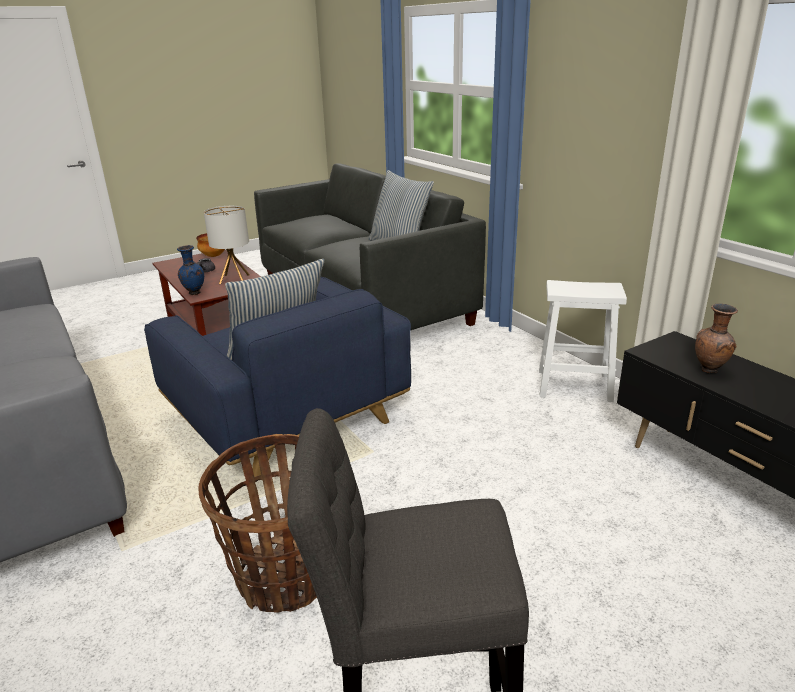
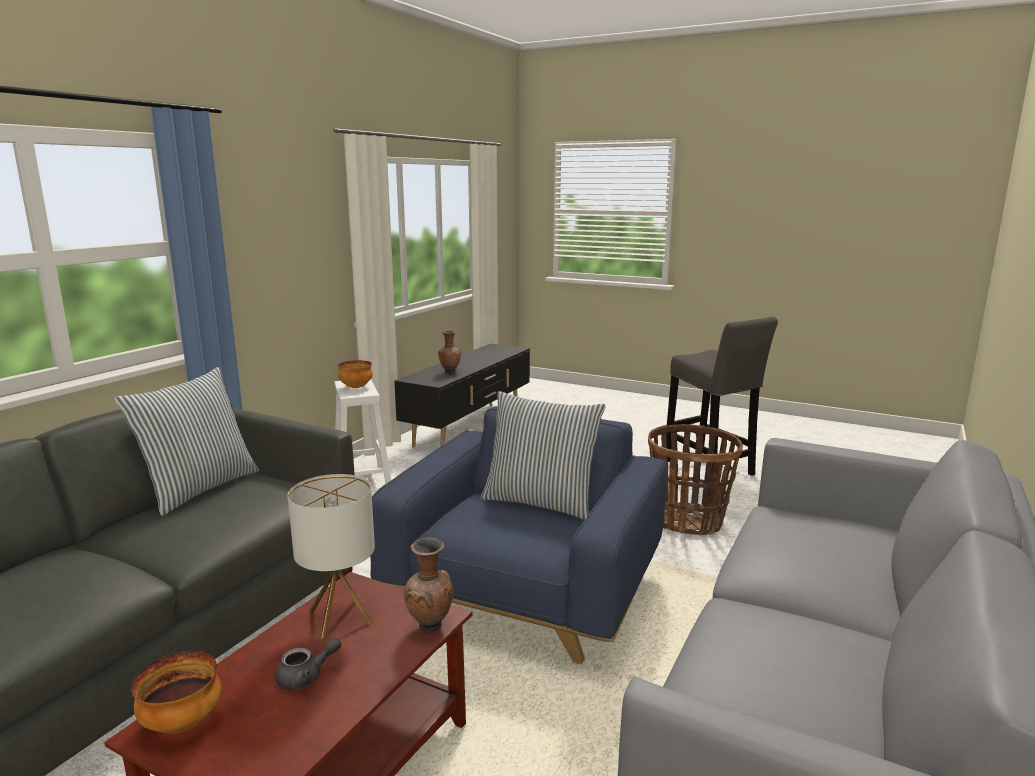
camera: 120 degrees left, 10 degrees down
blue vase [177,245,204,295] -> brown vase [404,538,453,633]
none -> bowl [338,360,373,388]

